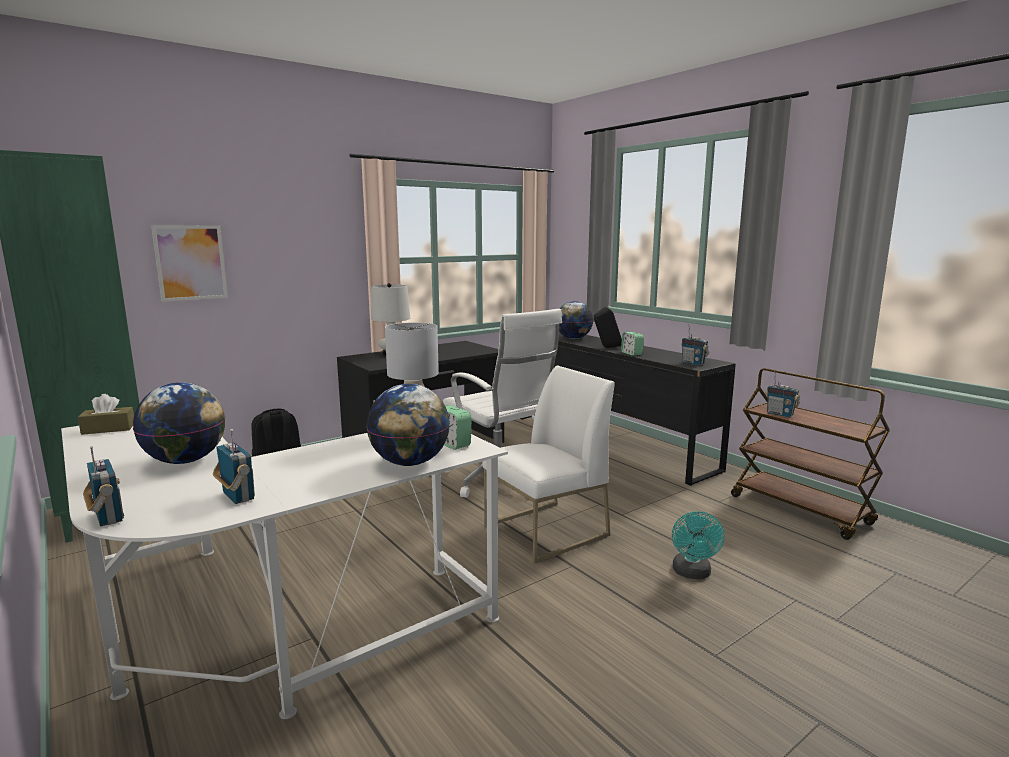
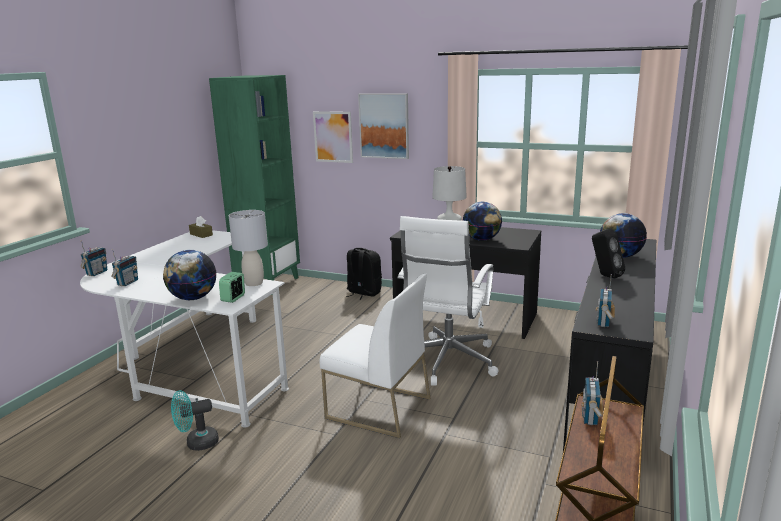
camera: 60 degrees right, 5 degrees up
globe [133,382,225,464] -> globe moved to [462,202,502,241]
alarm clock [621,332,644,356] -> none
turquoise fan [672,511,725,579] -> turquoise fan moved to [171,390,219,451]
none -> picture [358,93,409,159]

